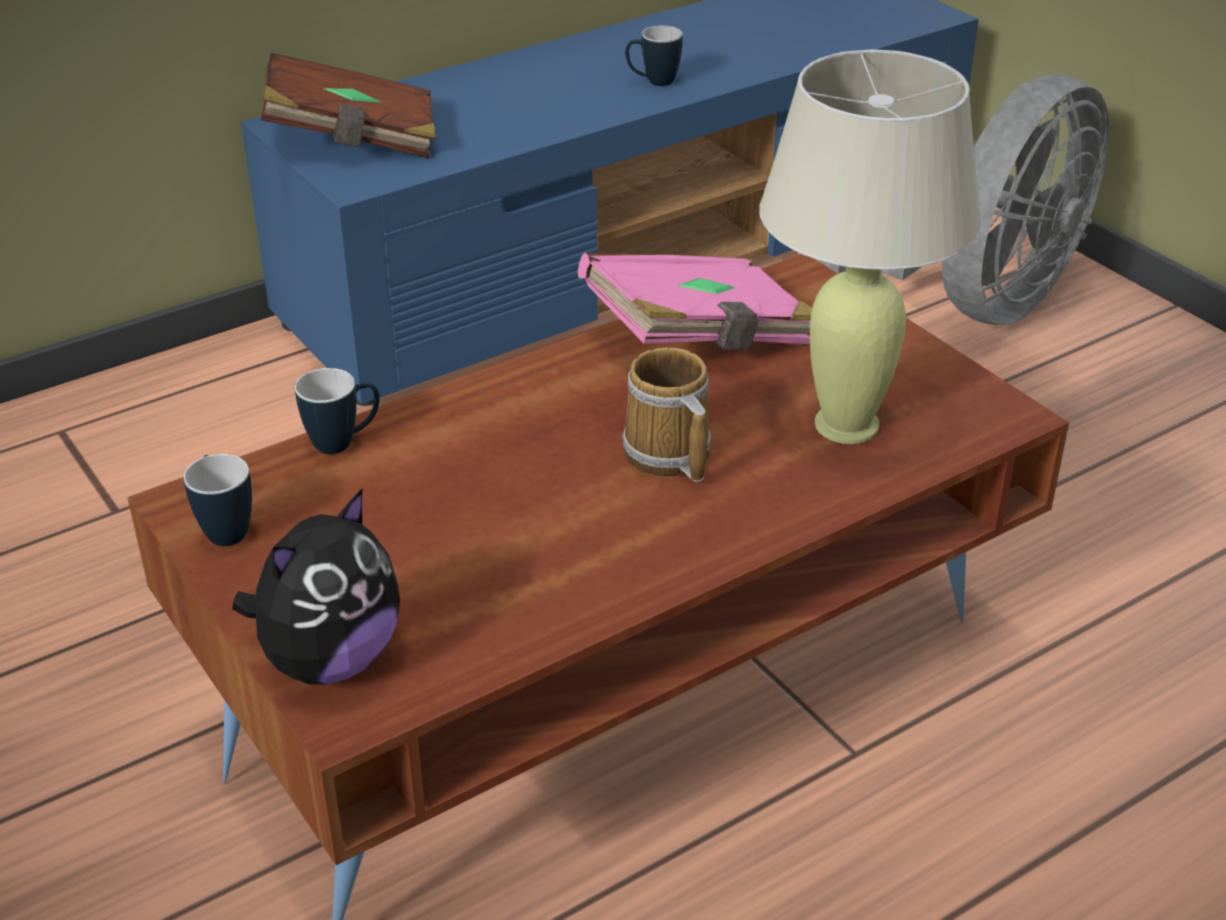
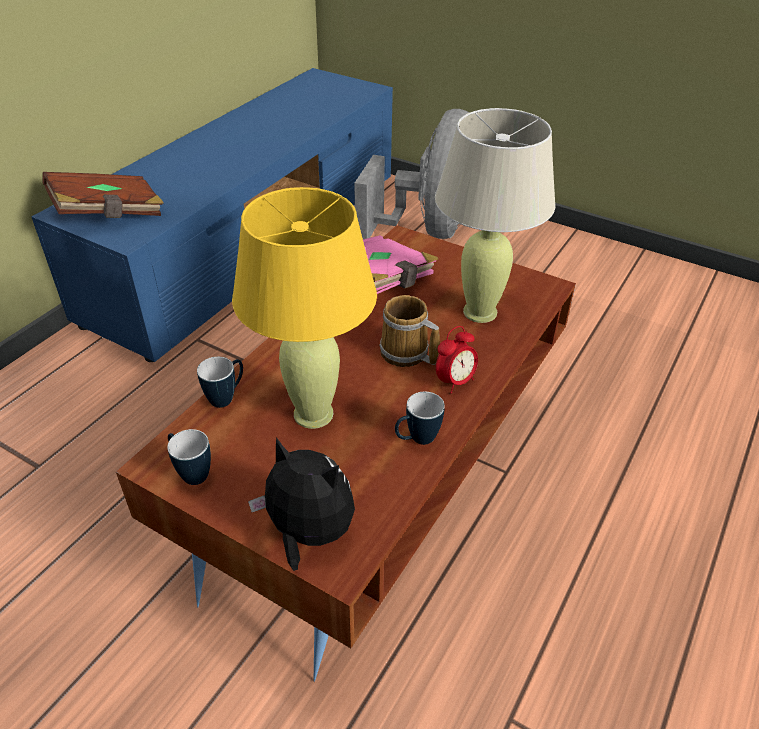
camera: 25 degrees left, 5 degrees up
plush toy [232,488,400,684] -> plush toy turned 75 degrees counterclockwise [248,437,355,571]
mug [625,25,683,86] -> mug moved to [395,391,445,445]
none -> yellow table lamp [232,187,377,429]
none -> alarm clock [436,326,478,394]

